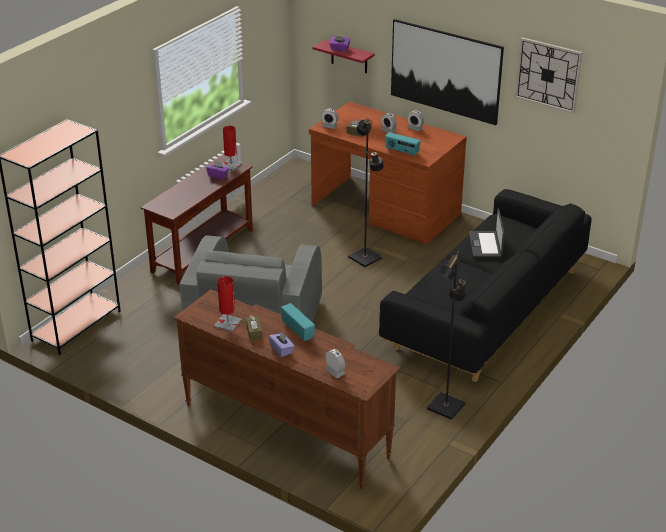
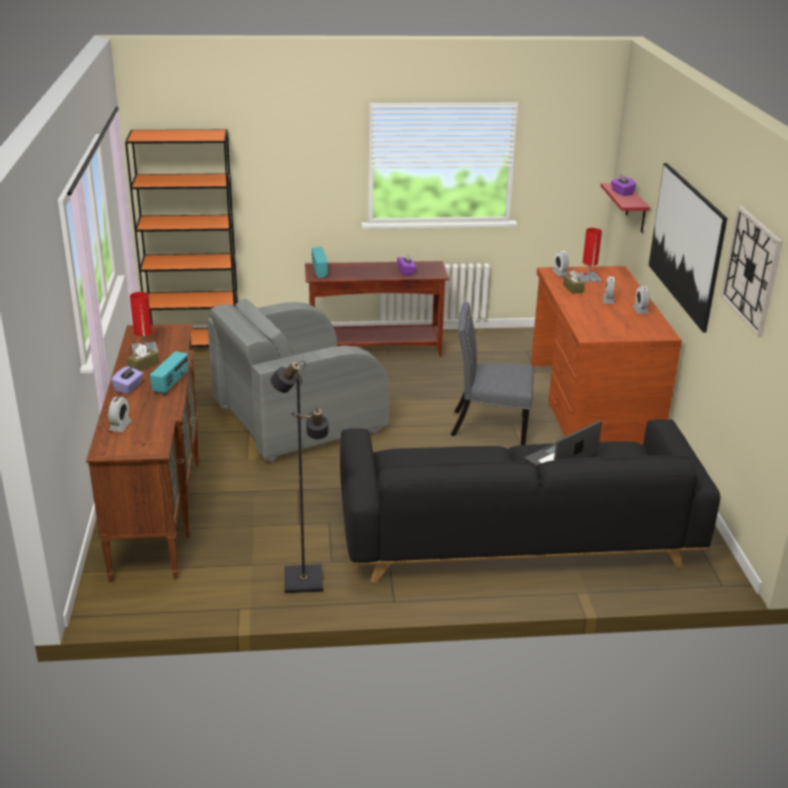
camera: 50 degrees right, 5 degrees down
red table lamp [221,126,242,171] -> red table lamp moved to [577,228,602,282]
black floor lamp [348,119,384,267] -> grey chair [451,302,533,445]
radio [385,132,421,156] -> radio moved to [312,247,328,278]

